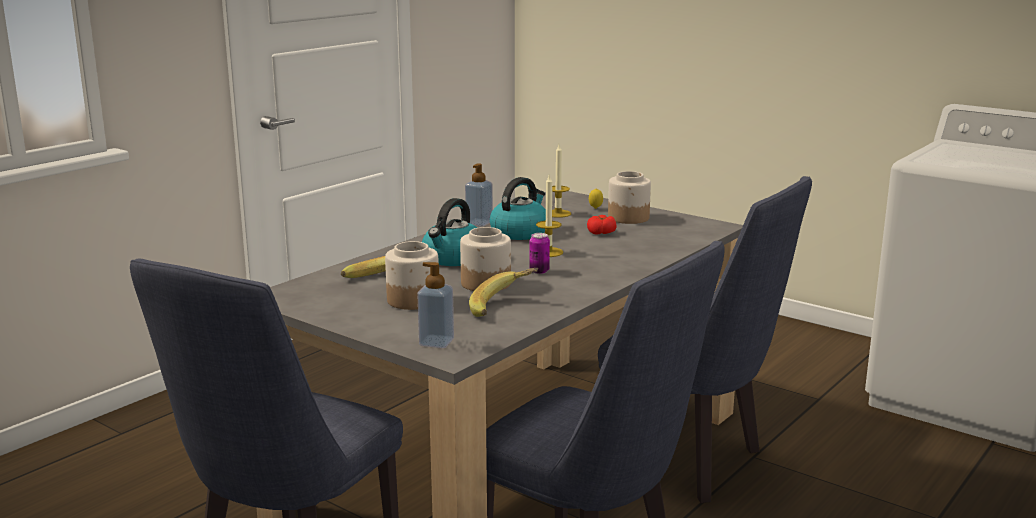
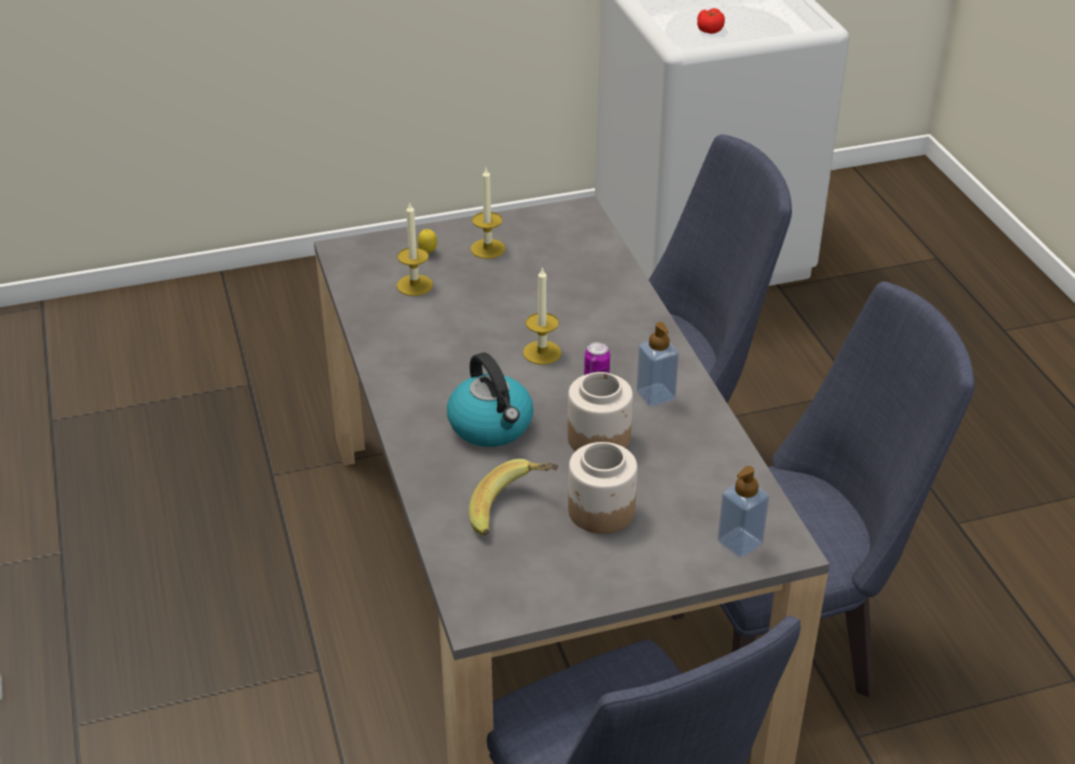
camera: 55 degrees left, 20 degrees up
soap dispenser [465,164,493,226] -> soap dispenser moved to [636,322,679,407]
banana [469,268,538,317] -> none
kettle [490,177,546,240] -> none
tomato [587,215,617,235] -> tomato moved to [697,8,725,34]
jar [608,171,651,224] -> candle [470,168,506,259]

